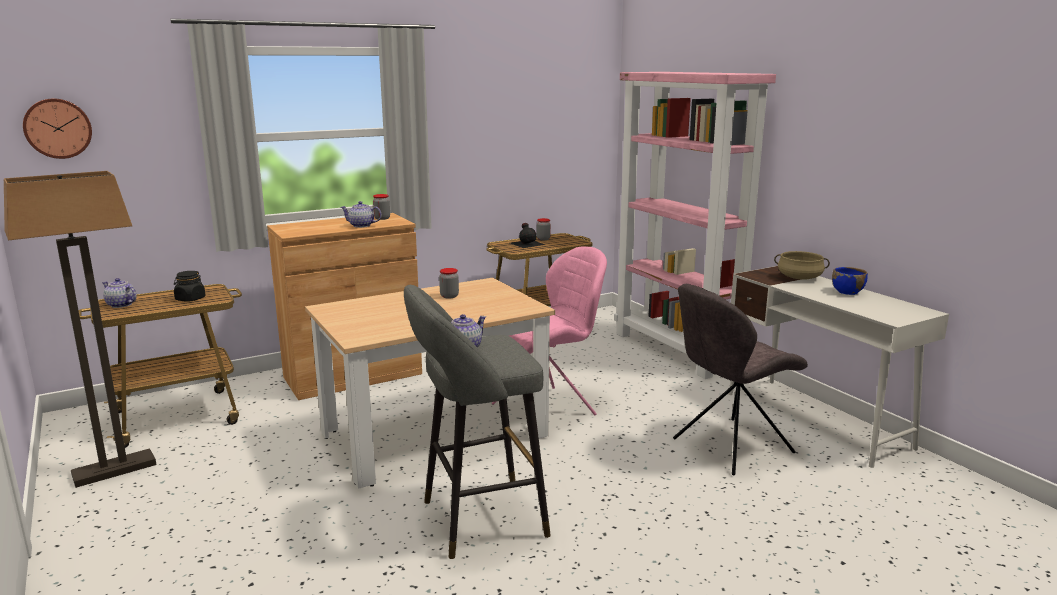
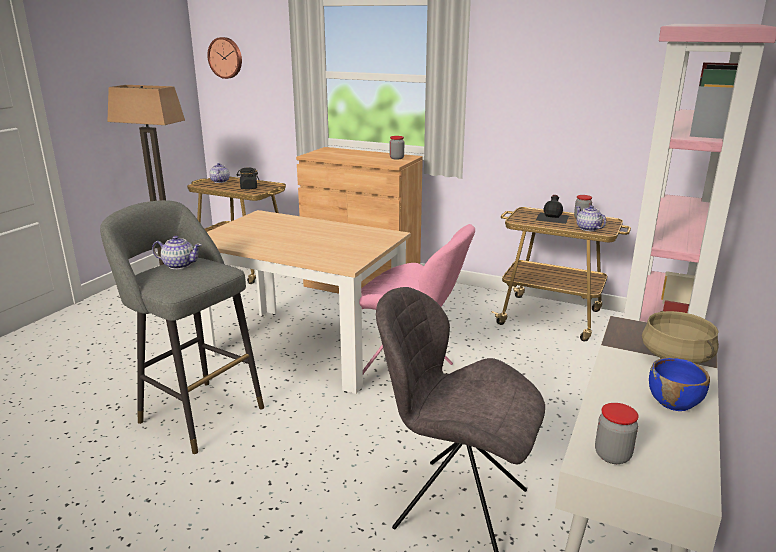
camera: 55 degrees right, 5 degrees up
teapot [341,201,382,228] -> teapot moved to [576,205,606,231]
jar [439,268,459,299] -> jar moved to [595,403,639,464]

